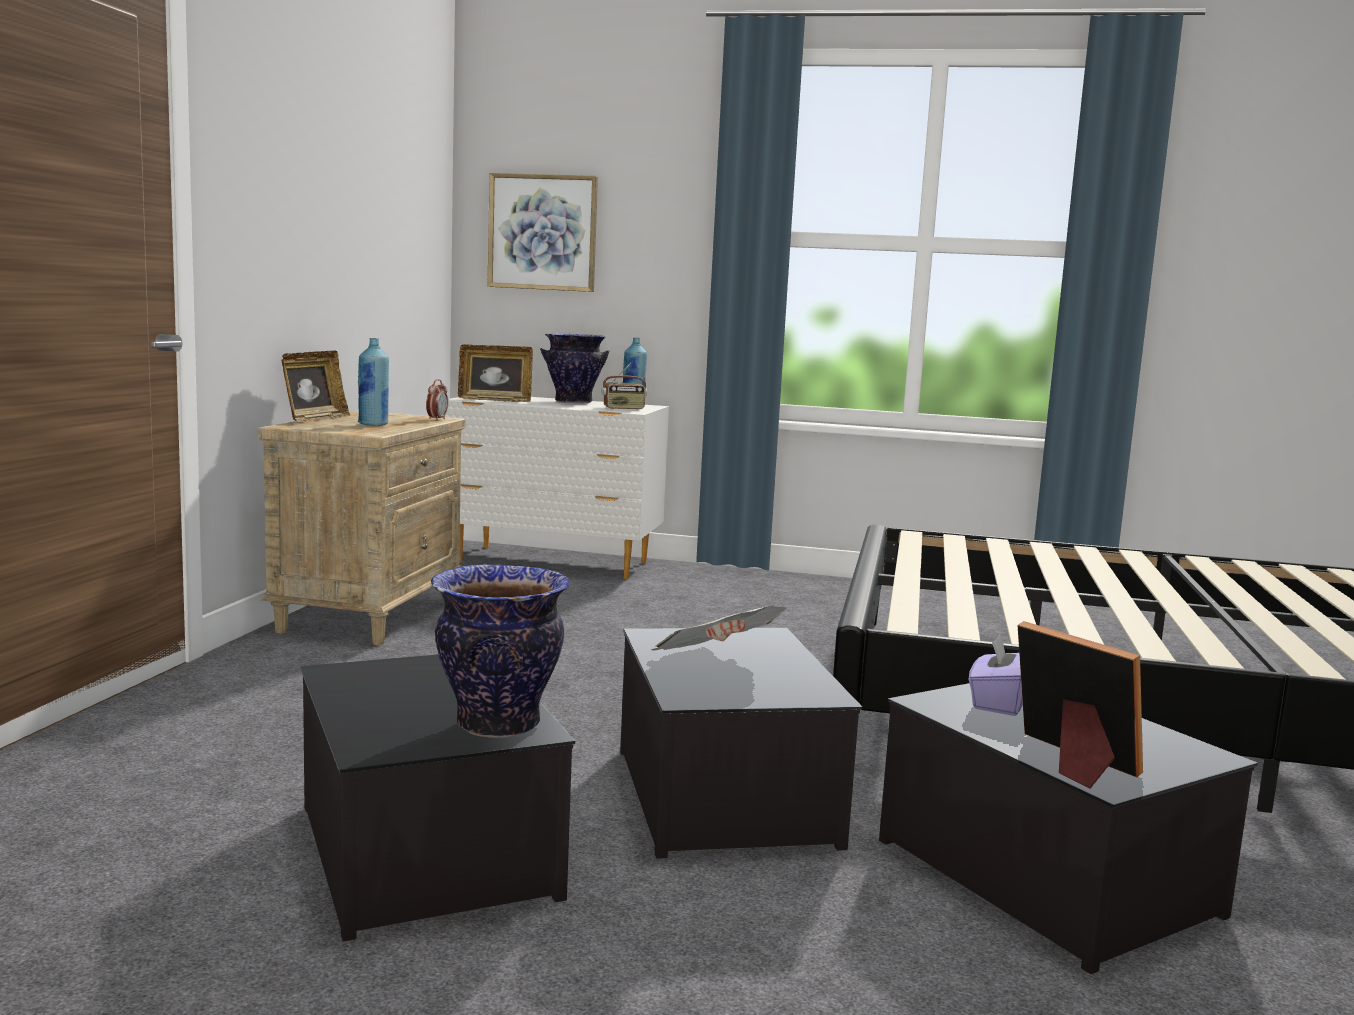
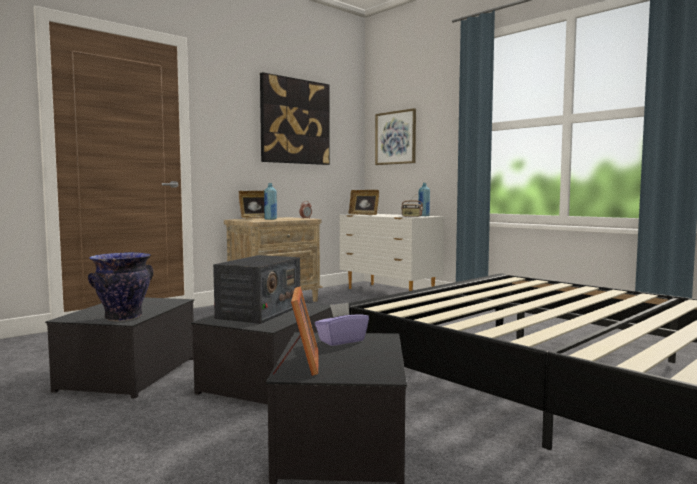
camera: 35 degrees right, 5 degrees down
vase [540,333,609,404] -> none
newspaper [651,606,787,651] -> radio [213,255,300,324]
none -> picture [260,72,330,165]

